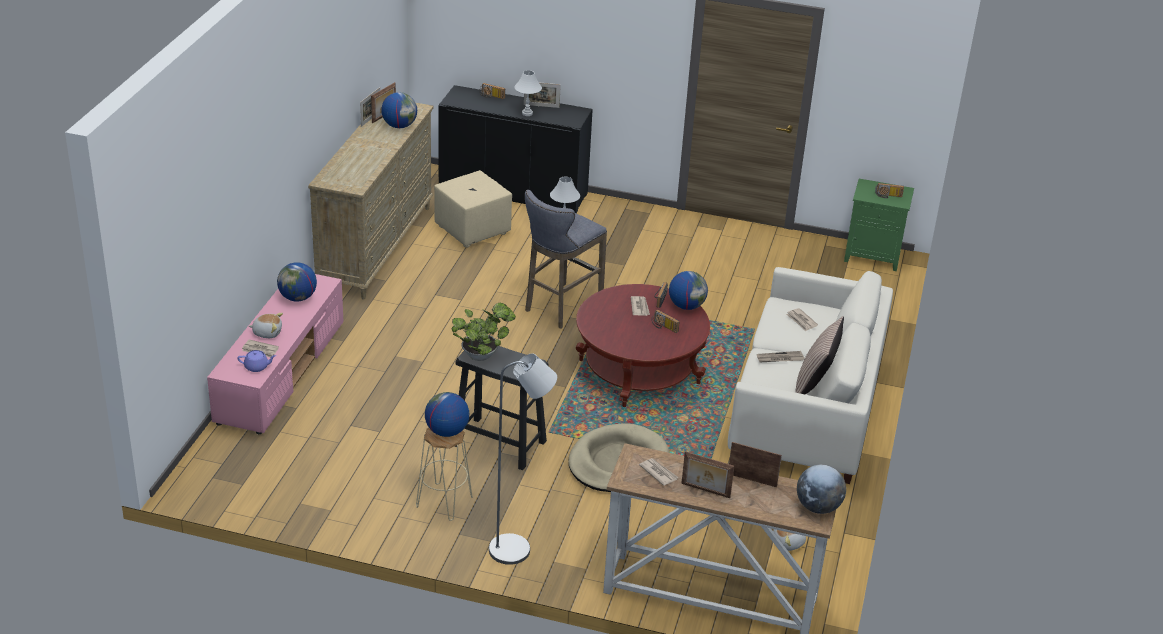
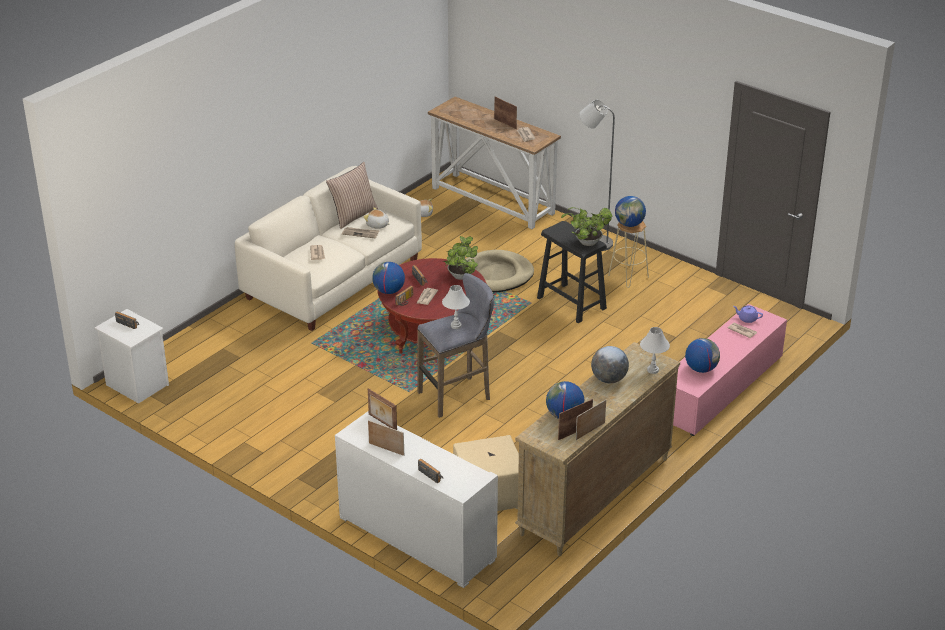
camera: 155 degrees left, 0 degrees up
plush toy [249,313,283,338] -> plush toy moved to [364,207,390,229]
black cabinet [438,85,593,213] -> white cabinet [335,411,498,588]
white table lamp [515,70,542,116] -> white table lamp moved to [640,327,670,374]
picture frame [729,442,782,487] -> picture frame moved to [368,388,397,430]
globe [797,464,846,514] -> globe moved to [591,346,629,383]
green nightstand [844,179,914,271] -> white nightstand [95,309,169,404]
none -> potted plant [442,236,478,280]

